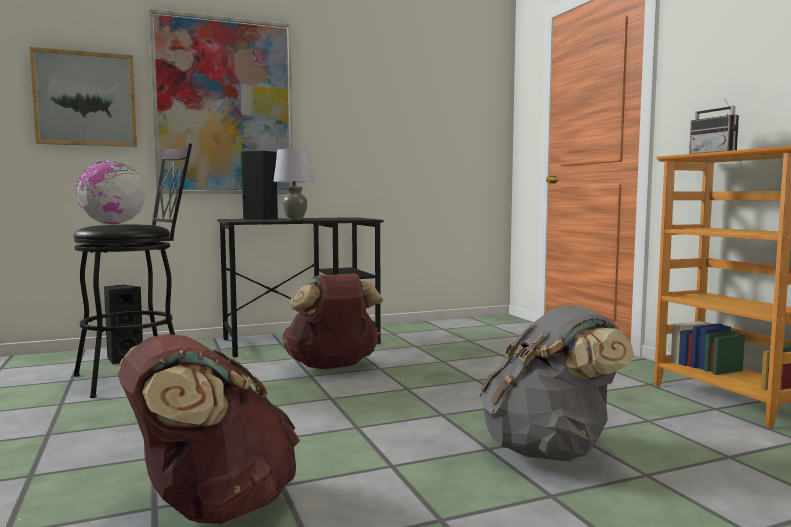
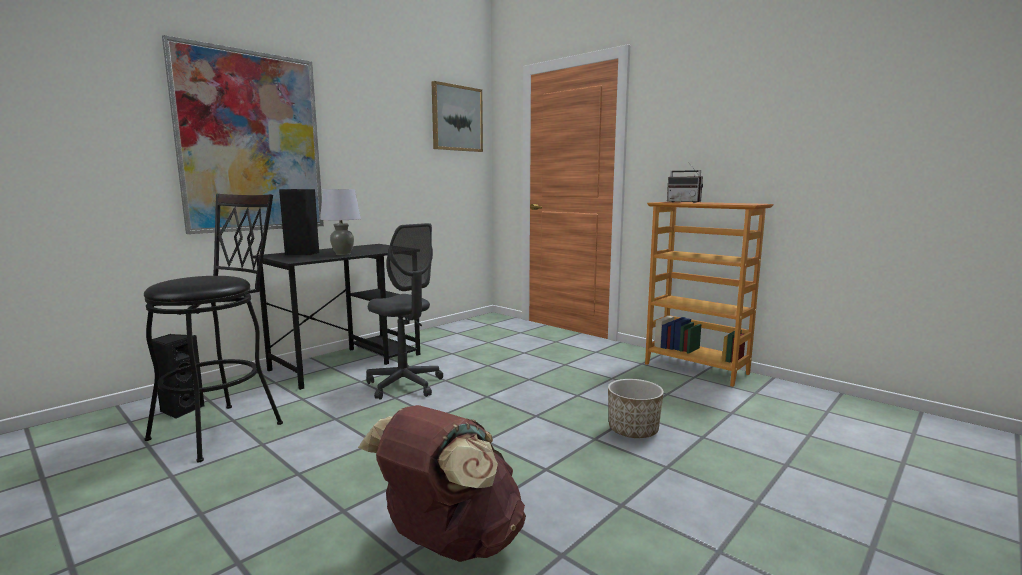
camera: 25 degrees left, 5 degrees up
picture [30,47,137,147] -> picture moved to [432,81,483,152]
globe [76,161,146,224] -> none
brown backpack [282,274,383,369] -> grey office chair [366,223,443,400]
grey backpack [479,305,634,461] -> planter [608,379,664,438]

